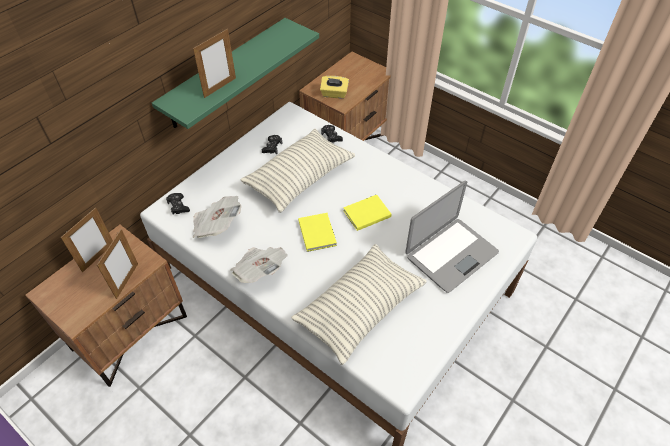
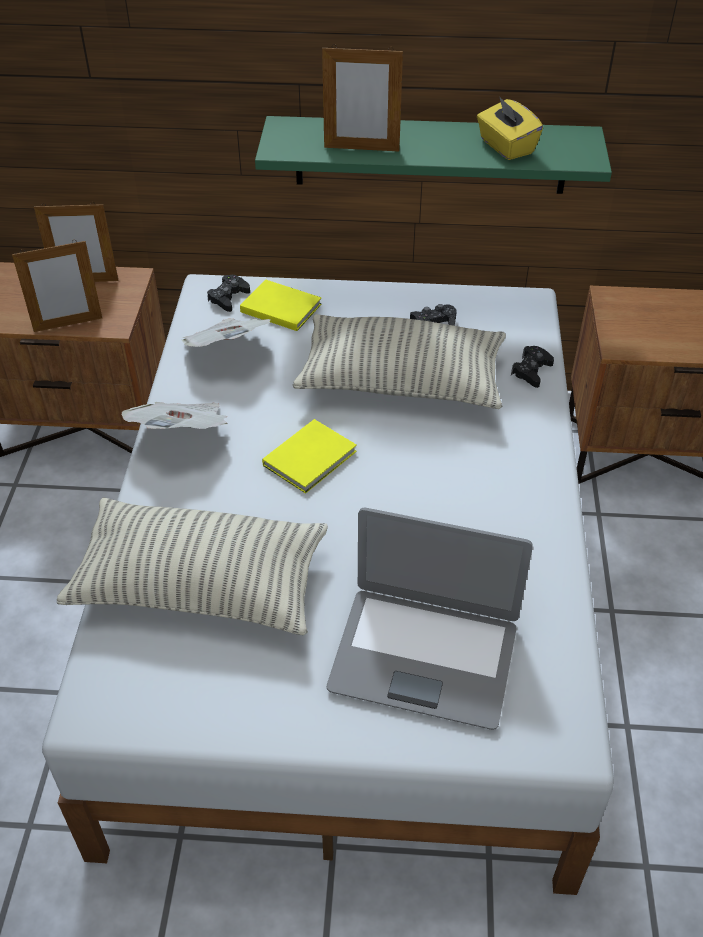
camera: 55 degrees right, 5 degrees down
yellow tissue box [320,76,349,99] -> yellow tissue box moved to [477,96,543,160]
yellow book [343,195,391,231] -> yellow book moved to [240,280,321,331]

